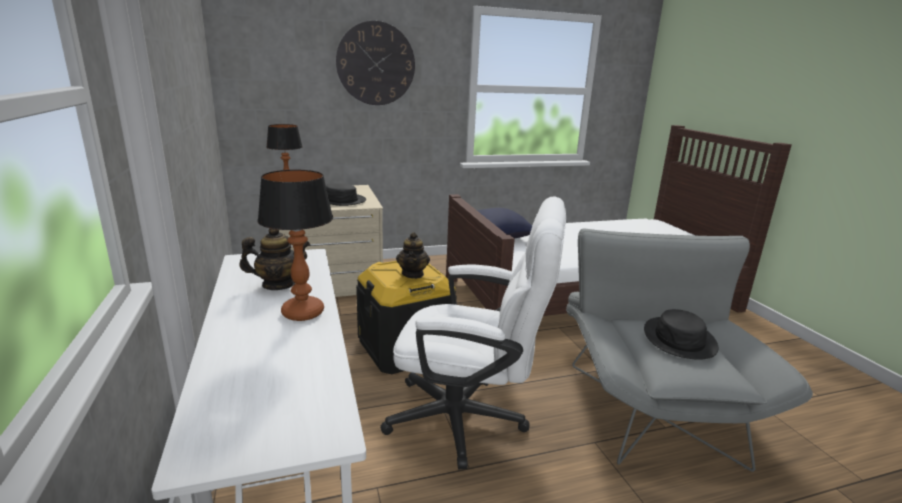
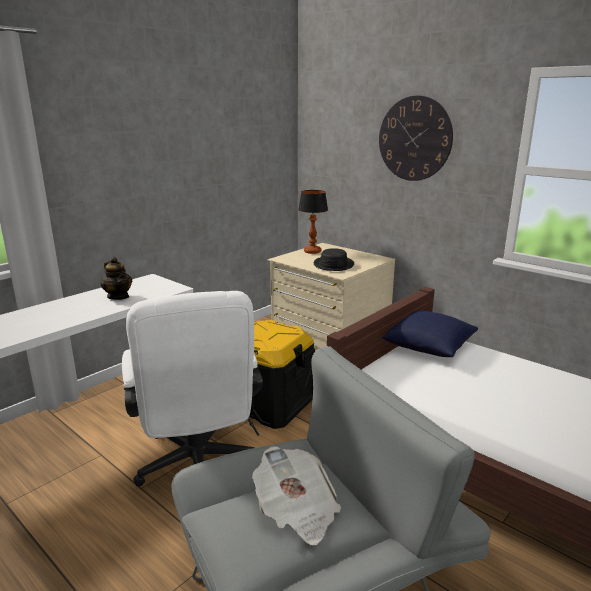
camera: 60 degrees right, 0 degrees up
table lamp [257,170,333,321] -> none
teapot [396,232,430,279] -> none
black hat [644,309,718,360] -> newspaper [252,446,341,545]

